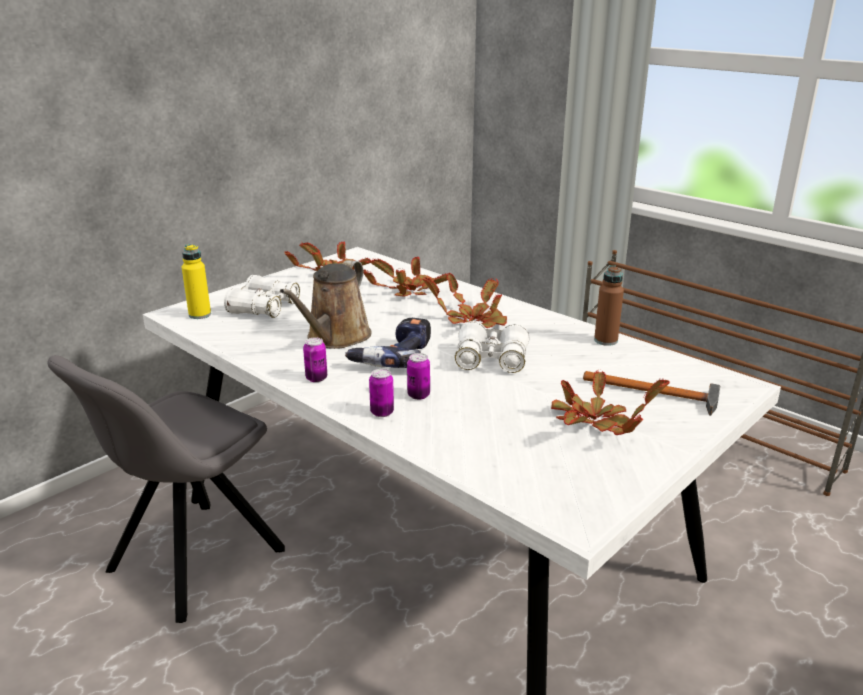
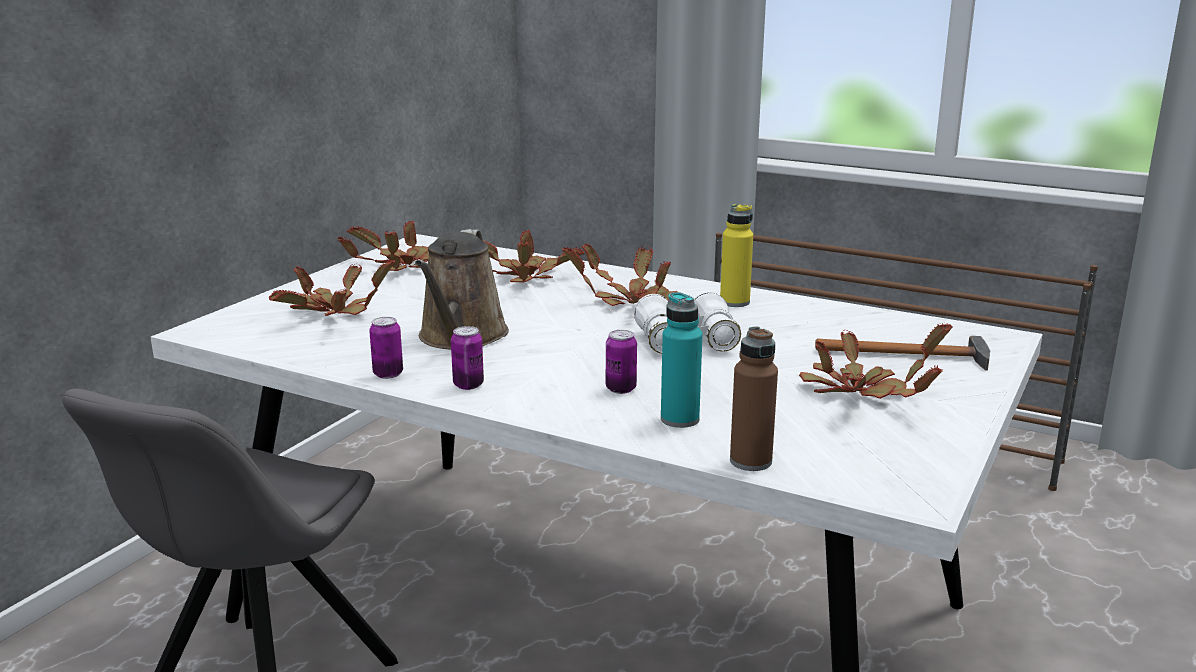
camera: 15 degrees left, 5 degrees down
yellow bottle [182,244,211,319] -> yellow bottle moved to [720,204,753,307]
white binoculars [224,275,300,318] -> potted plant [269,259,395,316]
power drill [345,318,431,368] -> none
can [369,369,394,417] -> can moved to [369,317,403,379]
brown bottle [594,265,624,346] -> brown bottle moved to [730,326,778,471]
none -> turquoise bottle [661,292,703,428]

